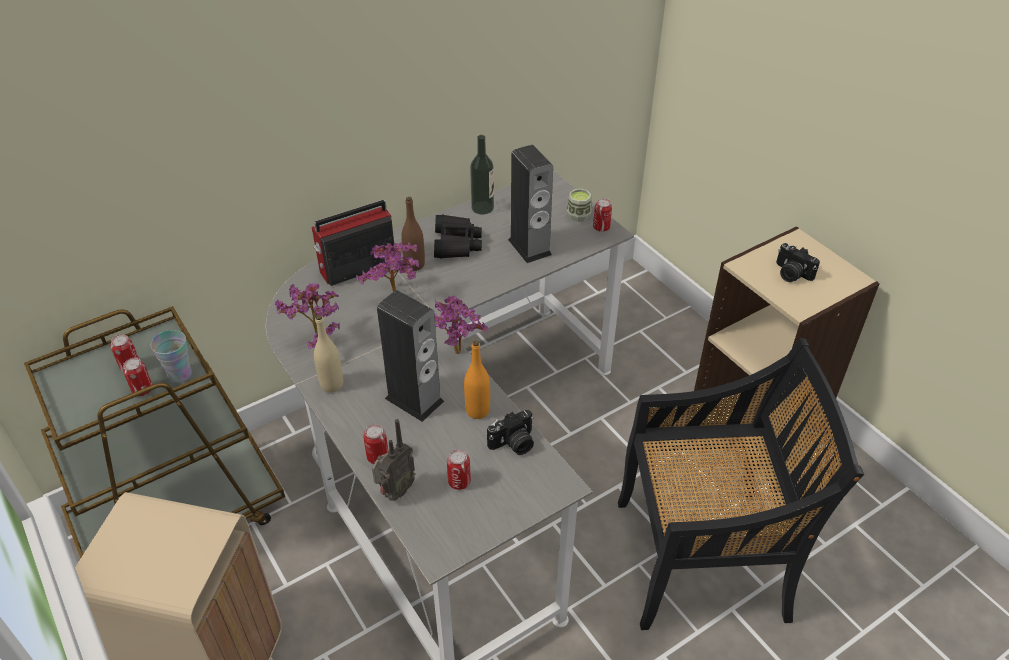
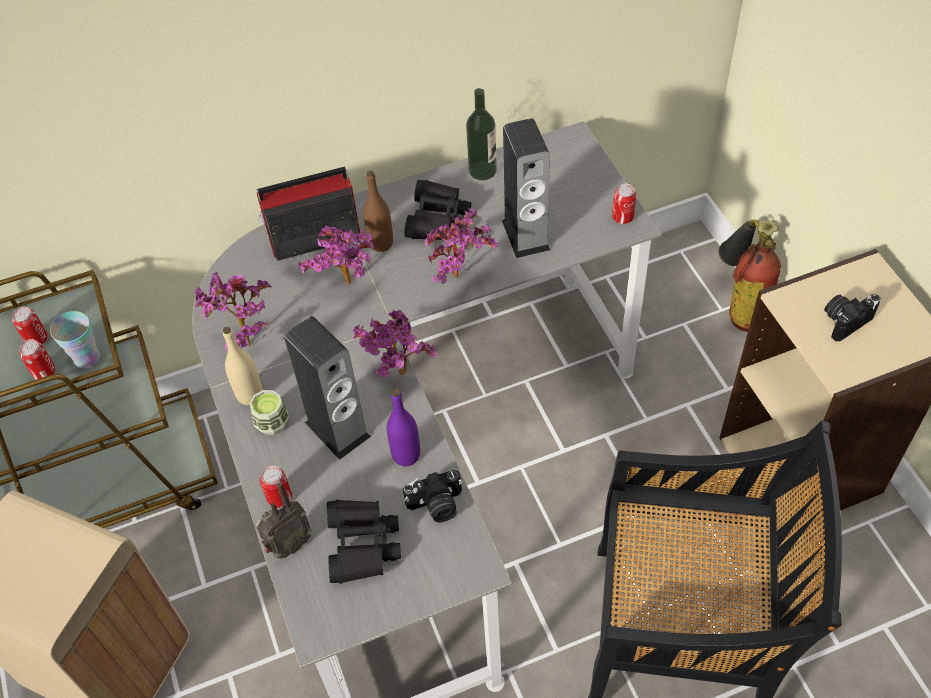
camera: 15 degrees right, 10 degrees up
can [447,449,471,490] -> black binoculars [327,500,401,584]
orange bottle [464,340,490,419] -> purple bottle [387,389,420,466]
cup [567,189,592,222] -> cup moved to [250,390,289,435]
camera [776,243,820,282] -> camera turned 90 degrees clockwise [824,294,881,341]
none -> potted plant [424,209,498,284]
none -> fire extinguisher [719,220,781,332]

